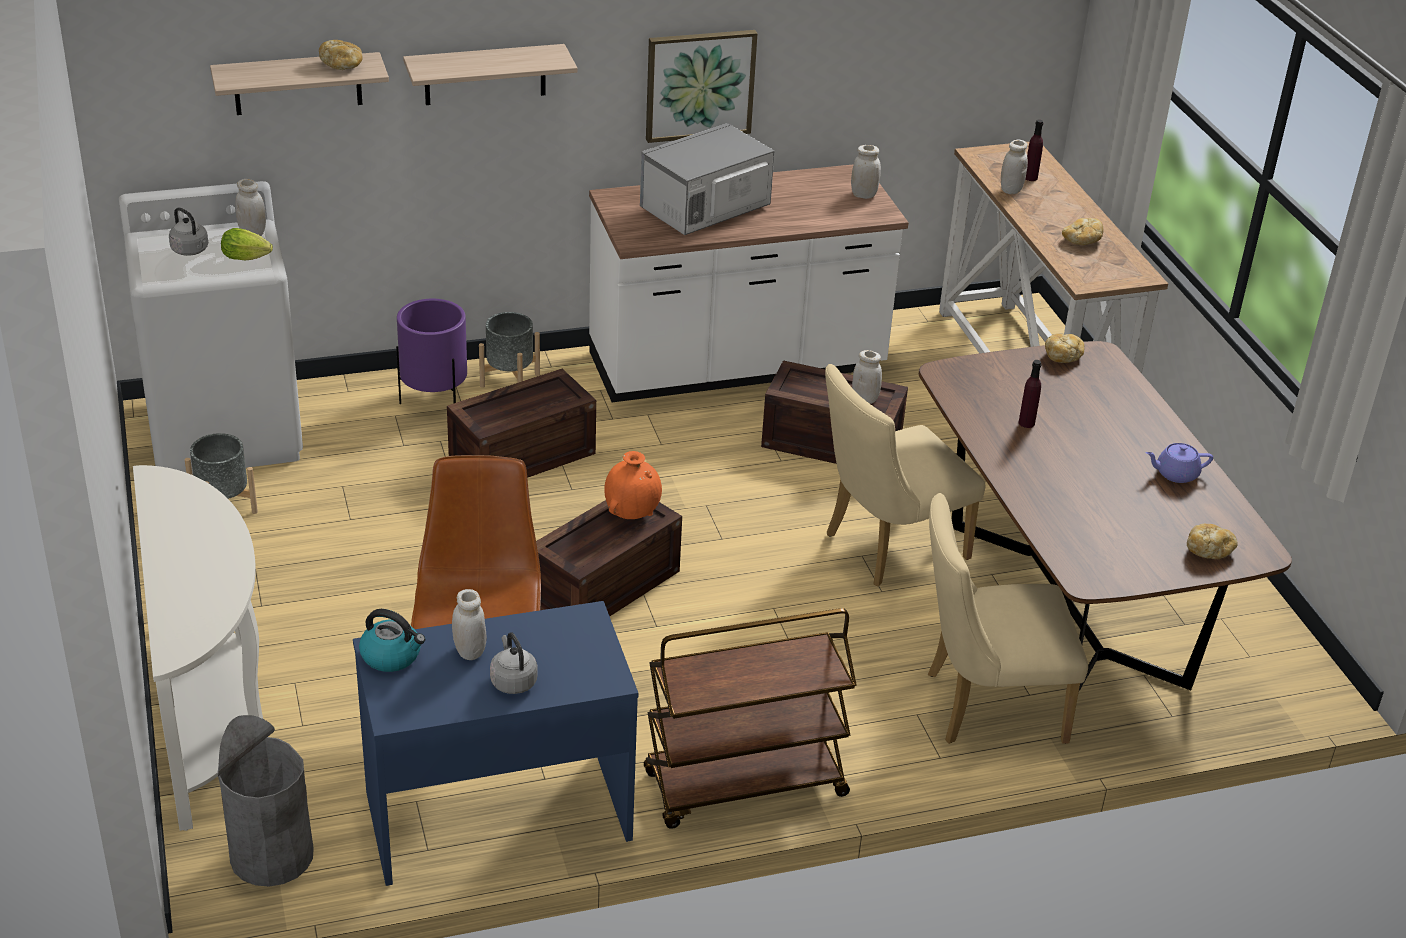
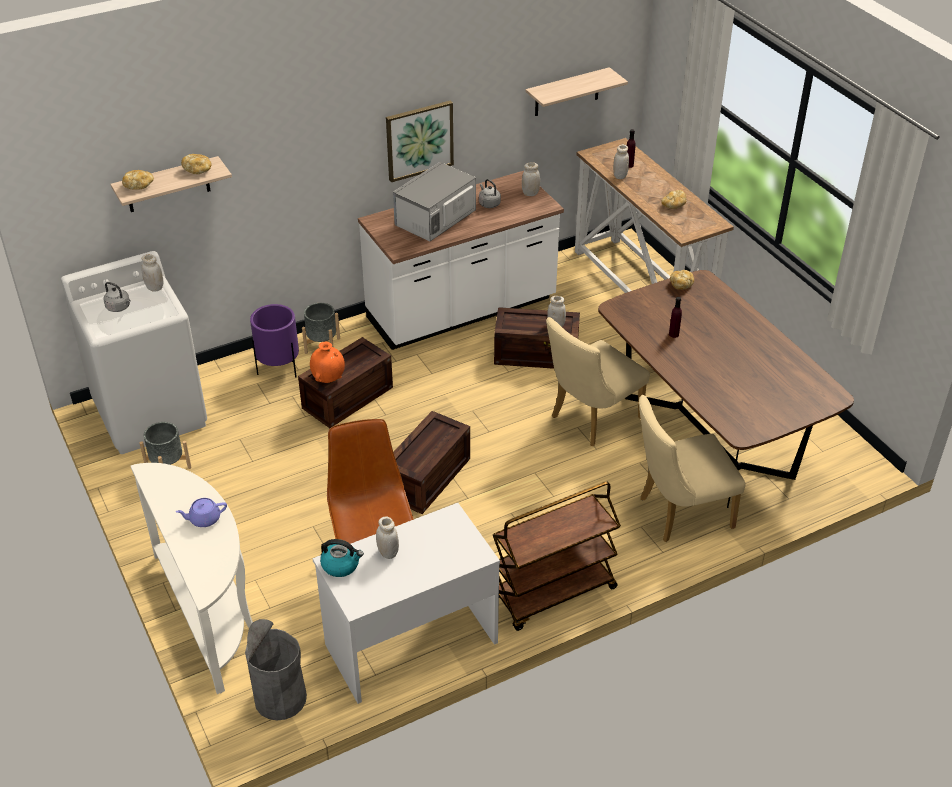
camera: 10 degrees left, 5 degrees up
lettuce [221,228,273,261] -> none
blue desk [353,601,638,886] -> white desk [312,503,500,704]
shelf [403,44,578,105] -> shelf moved to [525,67,628,116]
grey kettle [490,632,537,694] -> grey kettle moved to [479,179,501,208]
orange vase [604,451,662,519] -> orange vase moved to [310,342,345,383]
purple teapot [1145,443,1213,483] -> purple teapot moved to [176,498,227,527]
bread [1187,524,1238,559] -> bread moved to [122,170,154,190]

